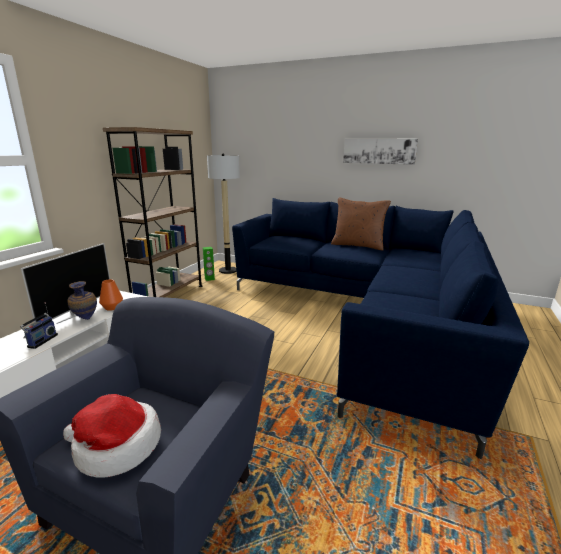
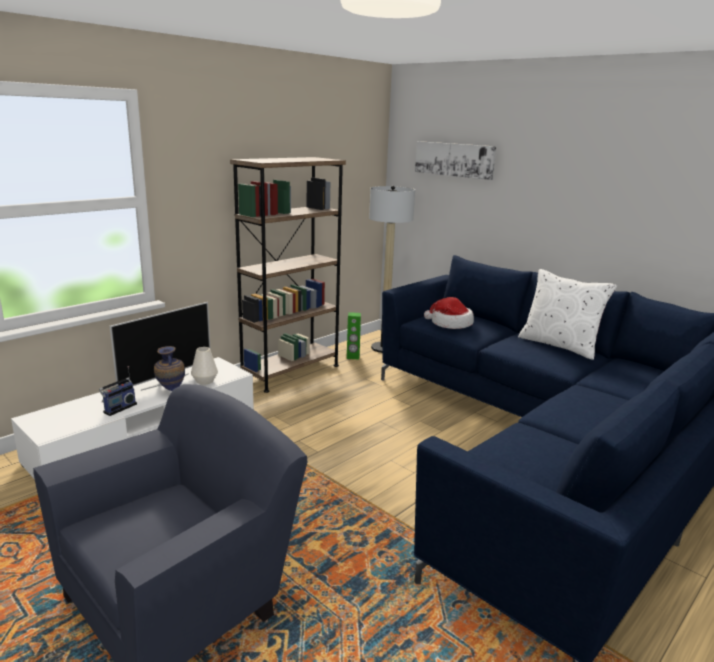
camera: 20 degrees right, 0 degrees up
hat [63,394,161,478] -> hat moved to [424,297,474,329]
orange vase [99,279,123,311] -> white vase [191,347,218,385]
brown pillow [331,198,391,250] -> white pillow [518,269,617,360]
picture [343,139,418,165] -> picture moved to [415,141,496,180]

